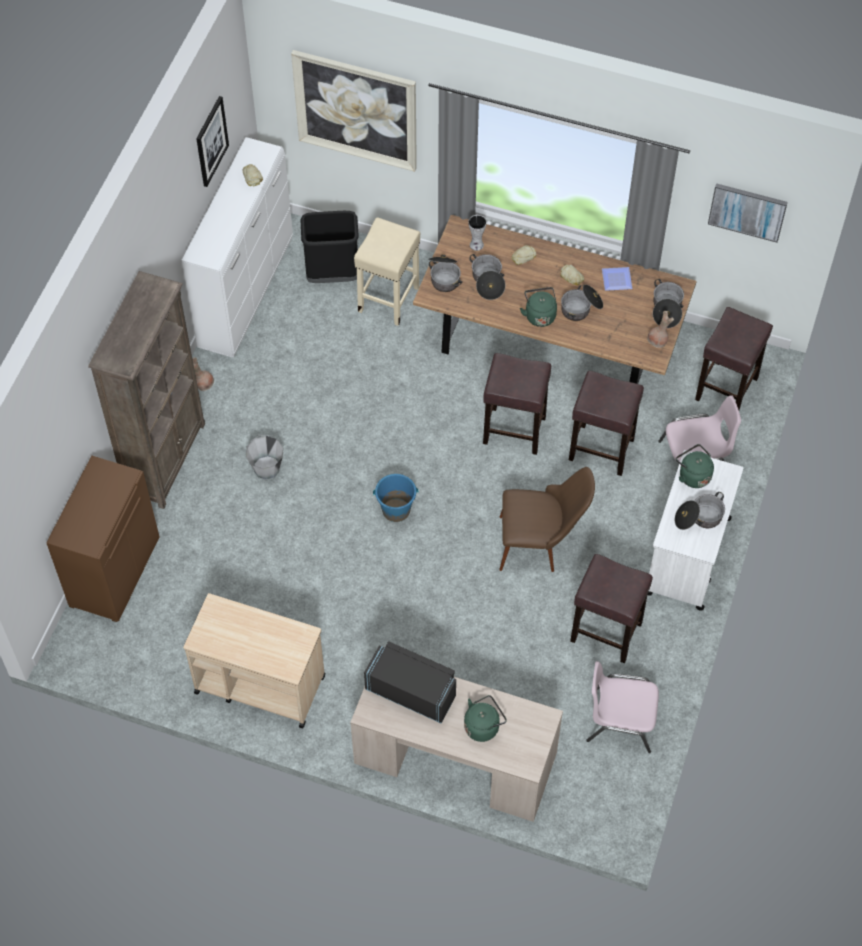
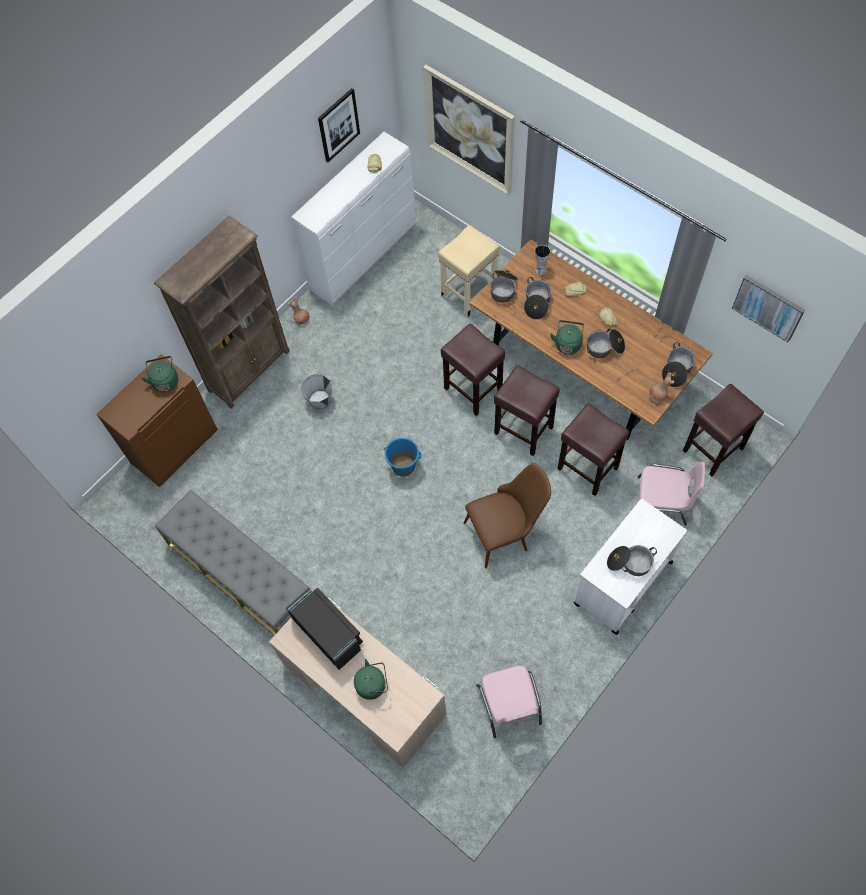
camera: 25 degrees right, 5 degrees up
beige cart [183,593,326,728] -> grey bench [155,490,310,636]
black trash can [301,211,359,283] -> none
brown chair [499,467,595,572] -> brown chair turned 45 degrees counterclockwise [464,463,551,568]
brown stool [570,554,653,663] -> brown stool moved to [441,324,505,416]
pink chair [587,661,659,753] -> pink chair turned 135 degrees counterclockwise [476,665,542,738]
plate [602,267,632,291] -> none
green kettle [676,444,714,488] -> green kettle moved to [141,356,178,392]

